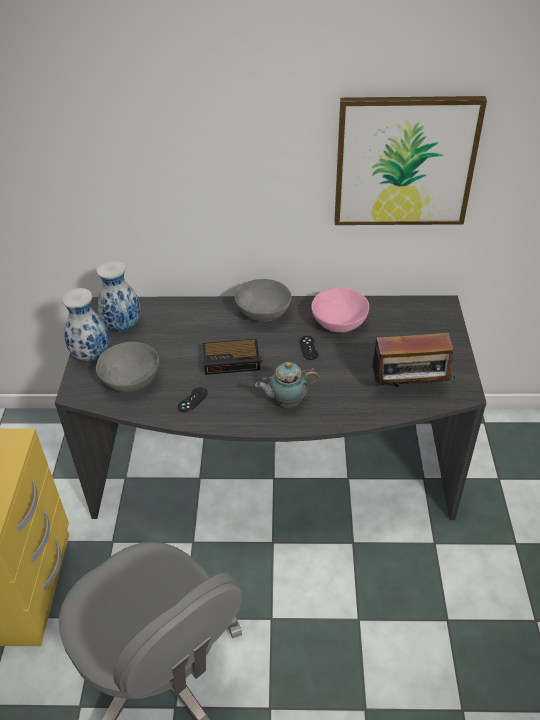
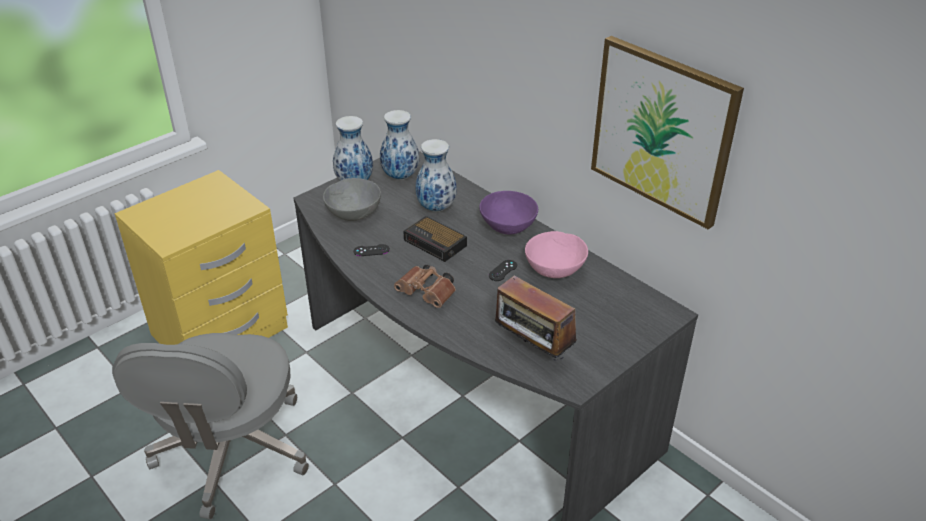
camera: 45 degrees right, 5 degrees down
grey bowl [235,279,292,322] -> purple bowl [479,191,538,235]
teapot [255,362,319,408] -> brown binoculars [394,265,456,308]
none -> vase [415,139,457,212]

